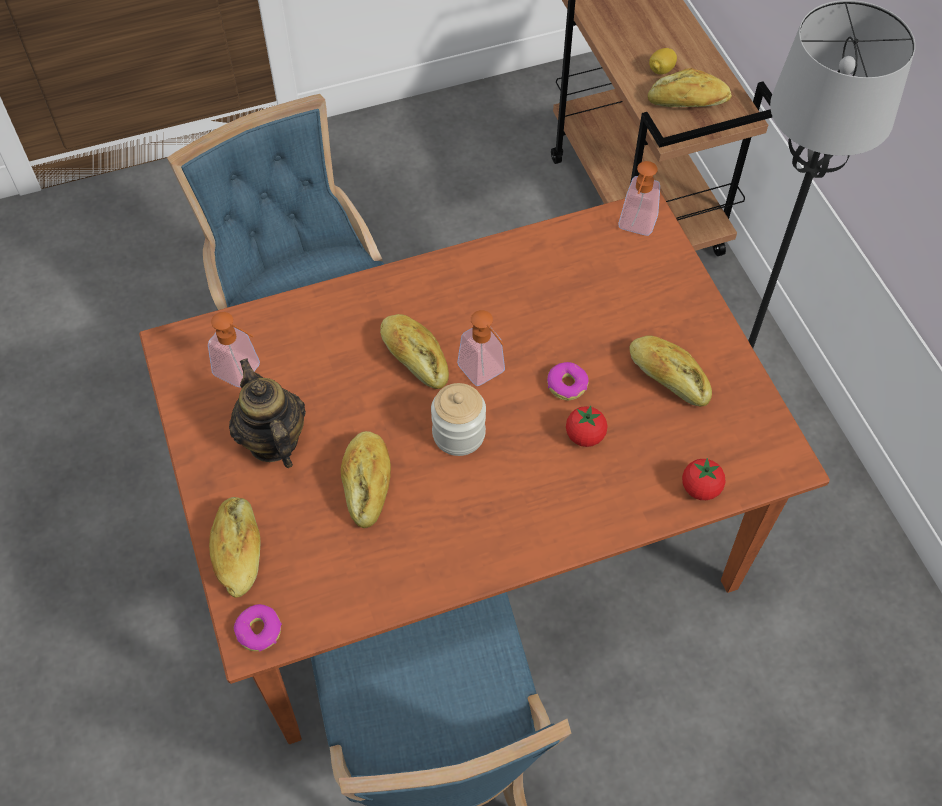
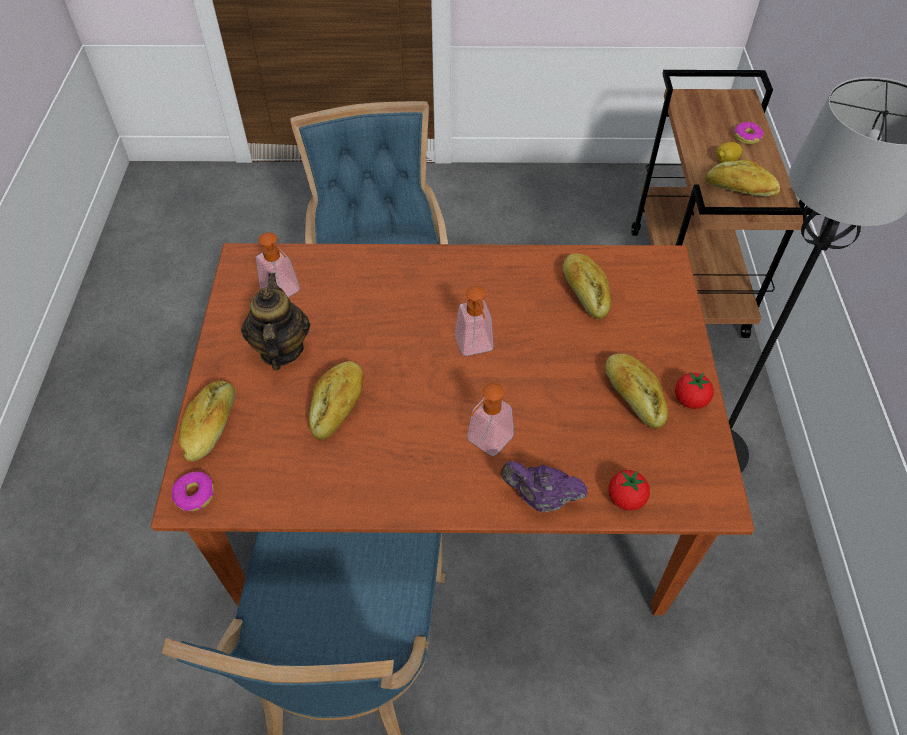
camera: 20 degrees right, 5 degrees down
bread [380,314,449,389] -> bread moved to [563,254,611,319]
jar [431,383,486,456] -> none
donut [547,362,589,400] -> donut moved to [734,122,764,144]
tomato [566,406,607,447] -> tomato moved to [675,372,714,409]
soap dispenser [618,161,660,236] -> soap dispenser moved to [467,383,514,456]
none -> purple teapot [501,461,588,512]

